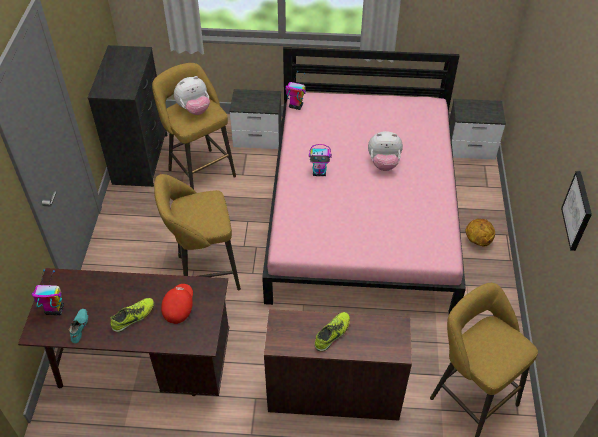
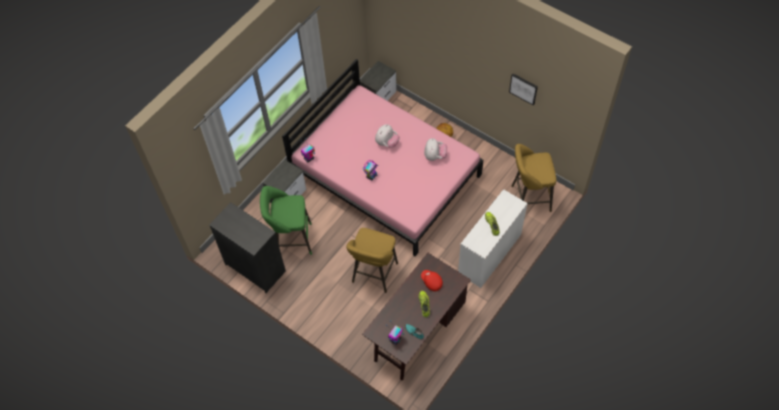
camera: 55 degrees left, 10 degrees up
yellow stool [152,63,236,189] -> green stool [260,186,312,255]
plush toy [174,76,210,115] -> plush toy moved to [424,138,447,161]
brown desk [264,309,412,421] -> white desk [458,189,528,288]

